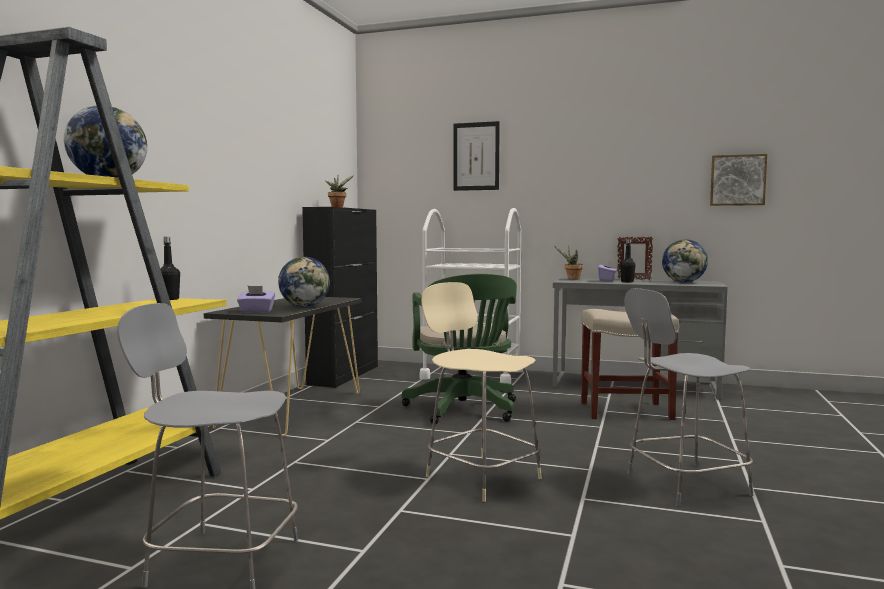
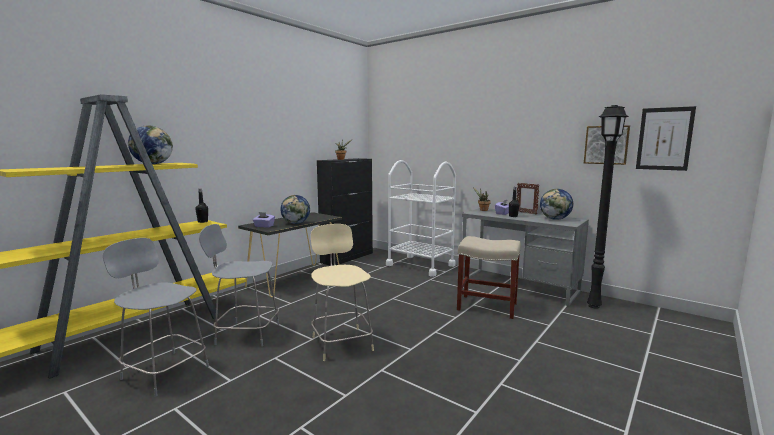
camera: 20 degrees right, 5 degrees up
green office chair [402,274,517,424] -> none
picture [453,121,500,191] -> picture moved to [636,106,696,171]
grey chair [624,288,753,506] -> grey chair moved to [199,224,279,347]
none -> black floor lamp [587,105,629,309]

